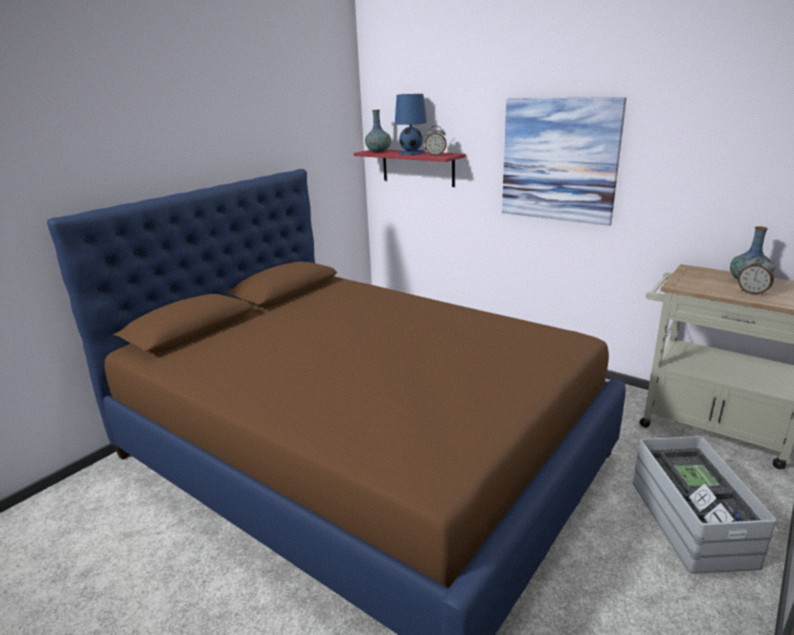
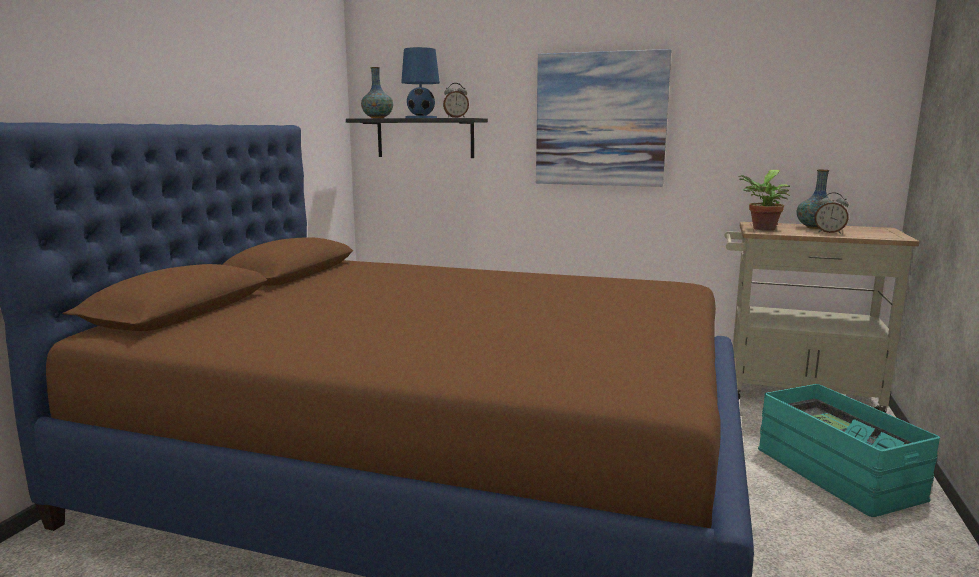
camera: 20 degrees left, 10 degrees down
red shelf [354,150,466,187] -> black shelf [346,118,488,158]
grey storage box [632,436,777,574] -> turquoise storage box [758,384,940,517]
none -> potted plant [738,170,790,231]

